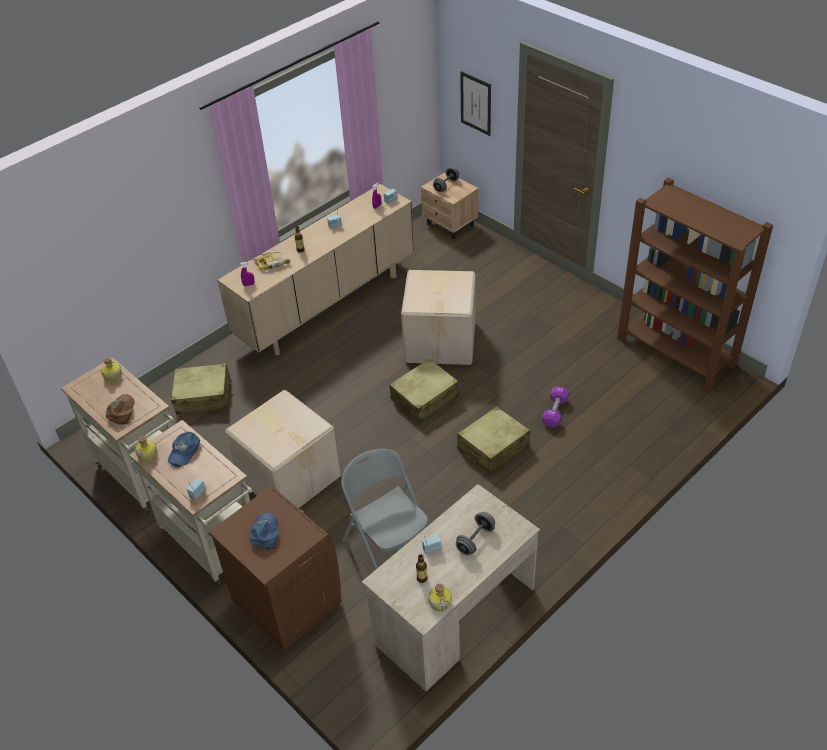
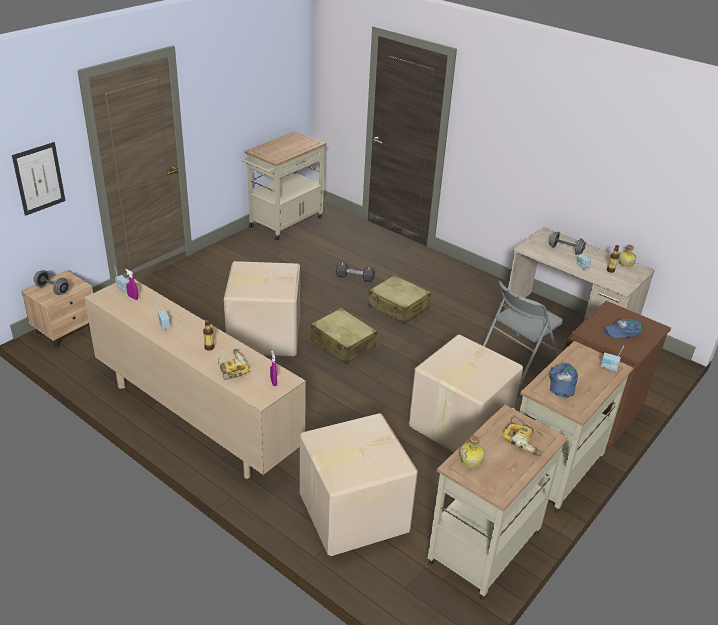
camera: 100 degrees left, 10 degrees down
brown cap [106,394,134,425] -> power drill [503,417,546,456]
bottle [135,436,157,462] -> none
blue cap [168,432,200,467] -> blue cap turned 90 degrees clockwise [550,364,578,398]
beige suitcase [171,363,232,414] -> cardboard box [300,413,418,556]
purple dumbbell [542,386,569,427] -> black dumbbell [336,262,375,282]
brown bookcase [617,178,773,391] -> beige cart [241,131,327,241]

